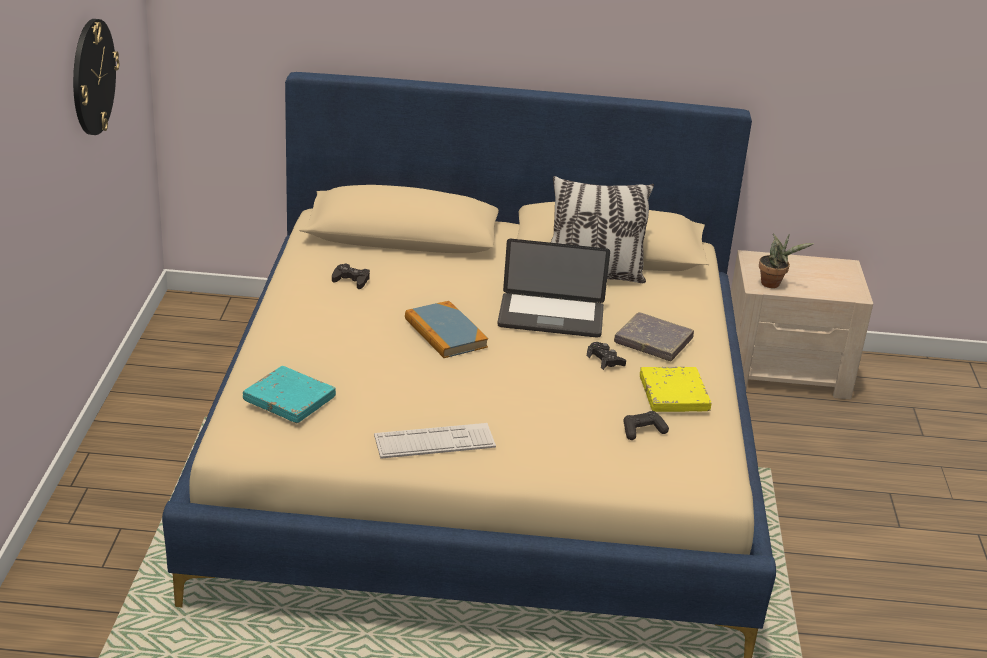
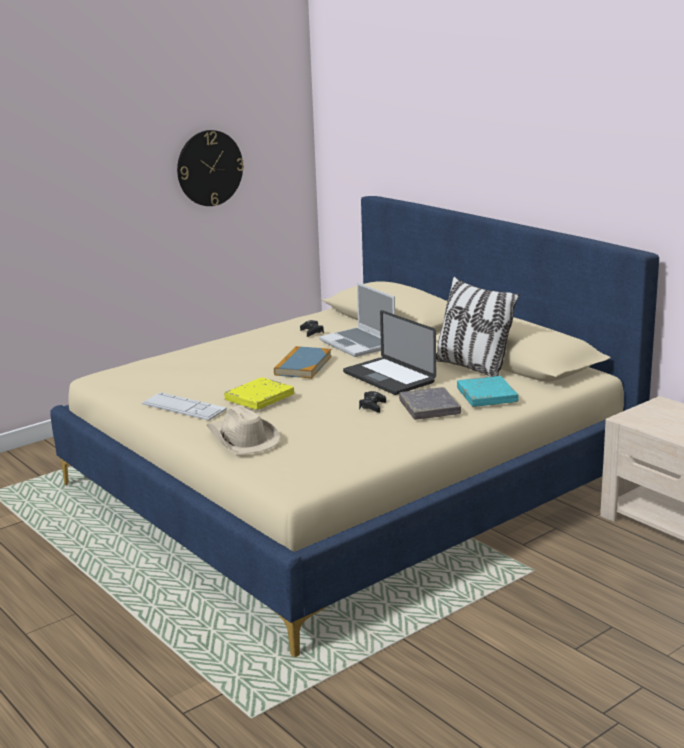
camera: 50 degrees right, 10 degrees down
turquoise book [243,366,336,423] -> turquoise book moved to [457,376,518,407]
black game controller [623,411,669,440] -> none
yellow book [640,367,712,412] -> yellow book moved to [224,377,294,410]
potted plant [759,234,814,288] -> none
none -> beige hat [206,405,280,454]
none -> laptop [319,282,395,357]

